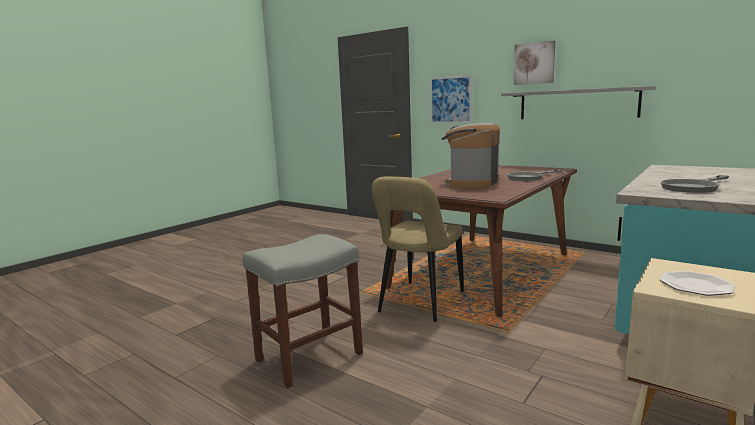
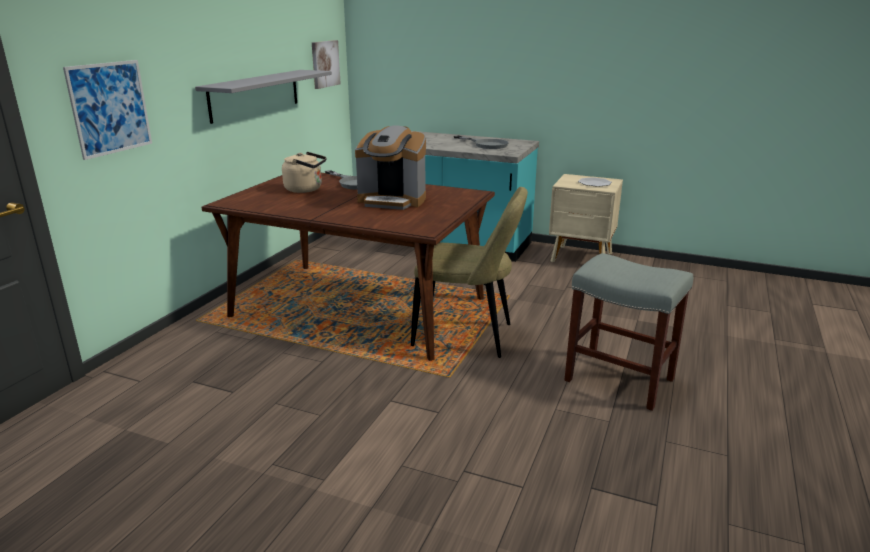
camera: 105 degrees left, 10 degrees up
picture [514,40,555,85] -> picture moved to [312,40,341,89]
none -> beige kettle [282,152,327,193]

